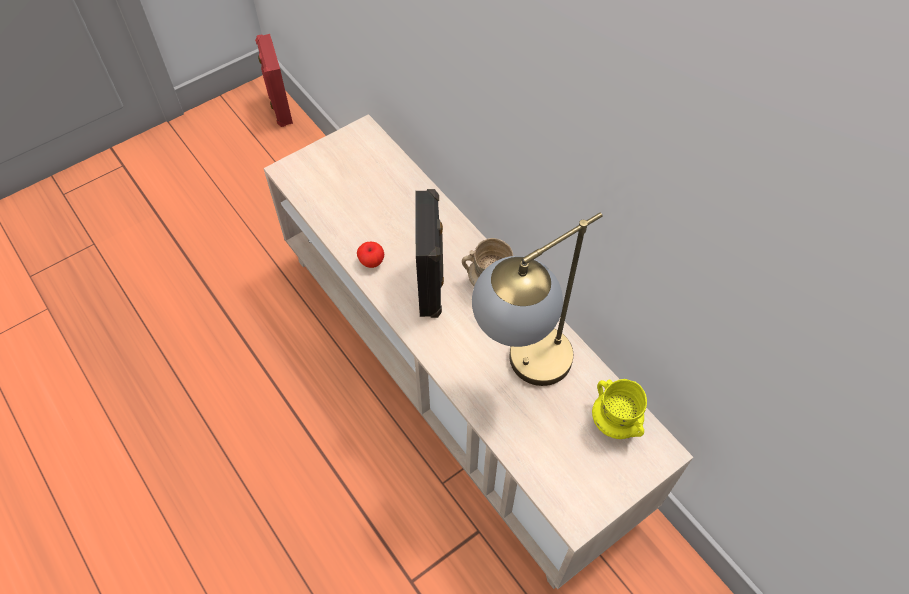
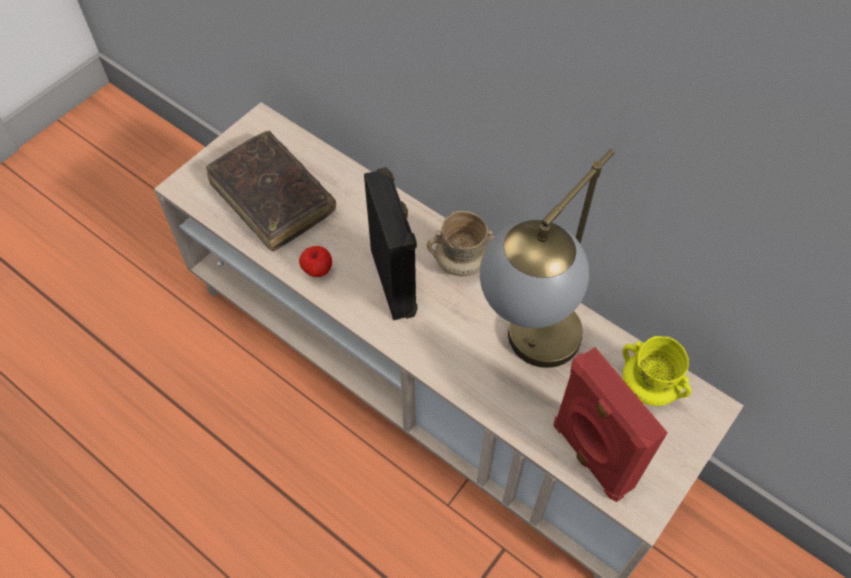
camera: 15 degrees left, 0 degrees up
red speaker [255,34,293,127] -> red speaker moved to [554,347,668,502]
none -> brown book [206,131,336,251]

